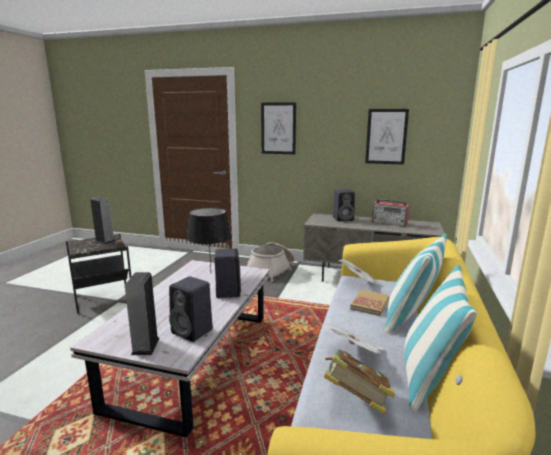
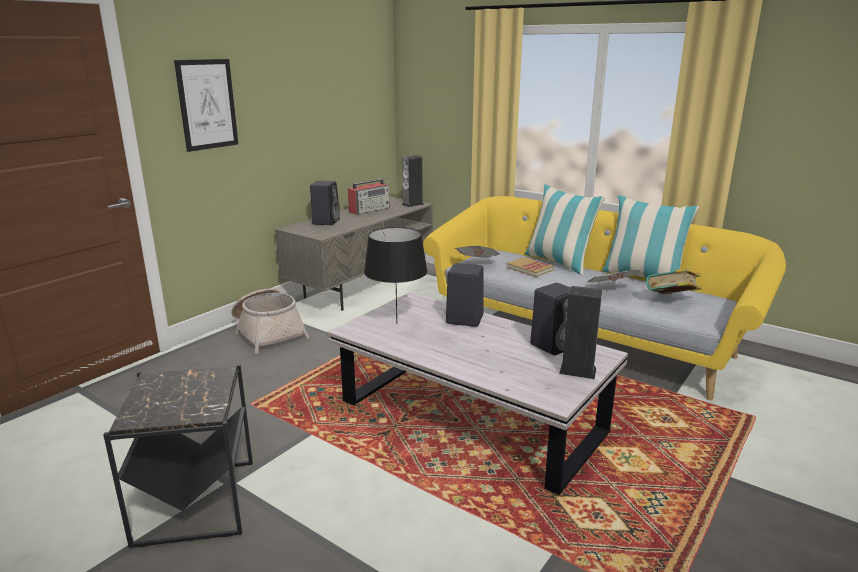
camera: 70 degrees left, 5 degrees up
speaker [90,197,115,244] -> speaker moved to [402,155,424,207]
picture [365,109,409,165] -> none

